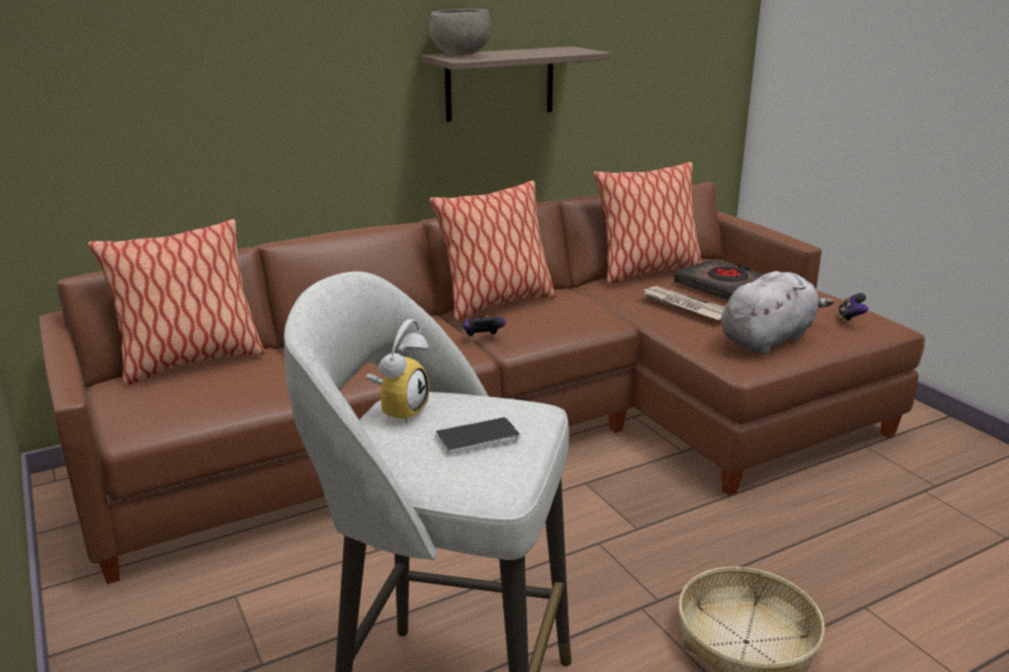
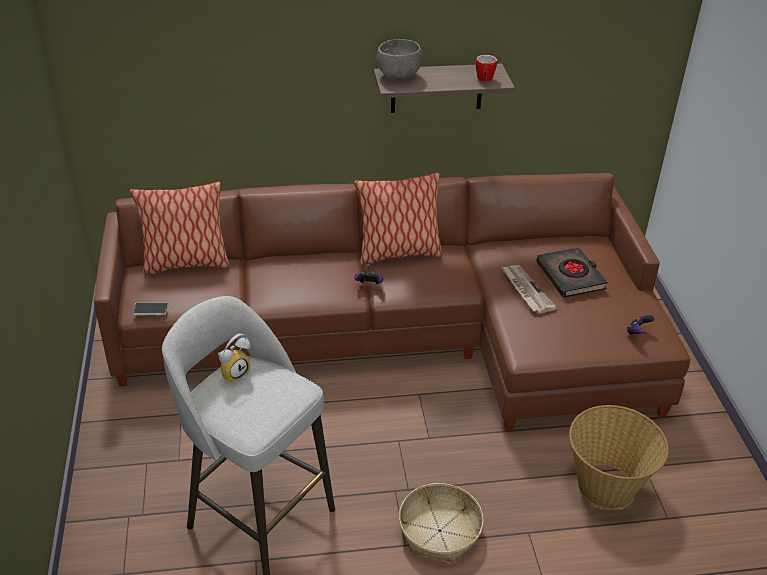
camera: 20 degrees right, 15 degrees up
phone [435,417,520,454] -> phone moved to [133,303,168,315]
pillow [593,162,702,284] -> none
grey plush toy [721,271,834,354] -> none
none -> mug [476,55,497,82]
none -> basket [569,405,669,509]

